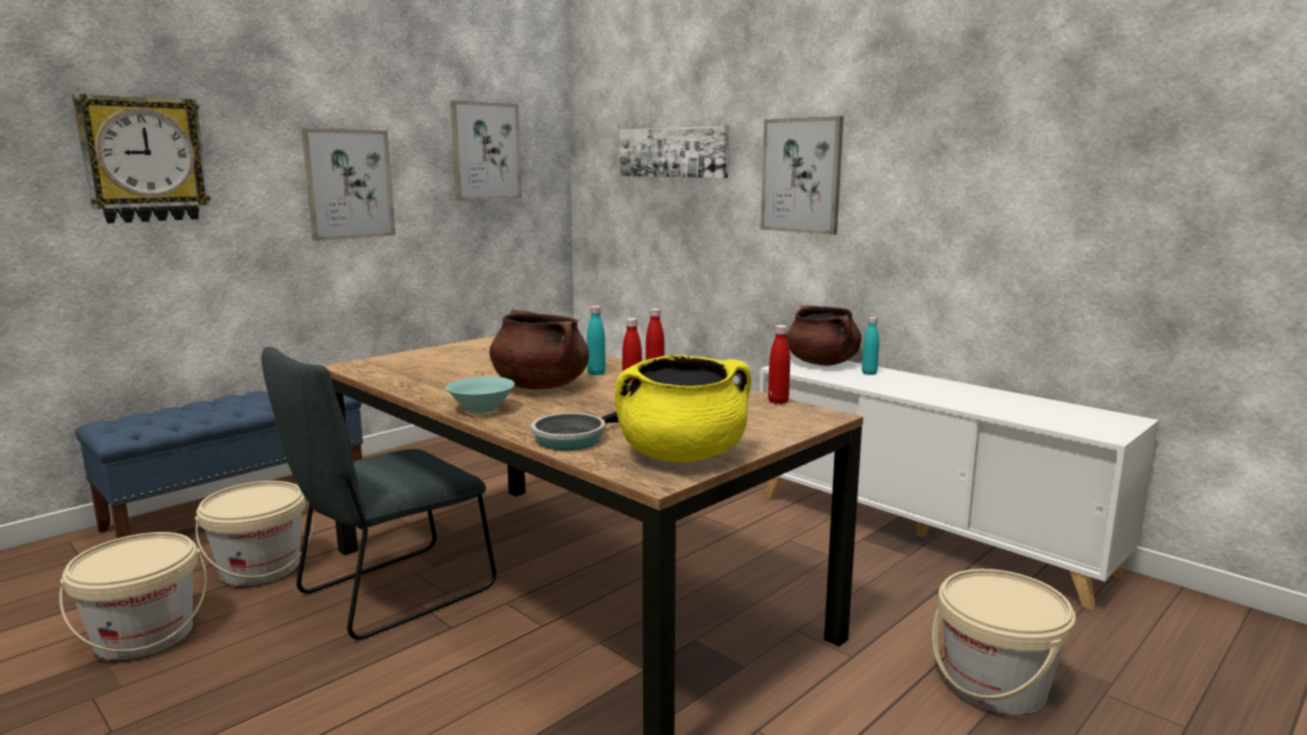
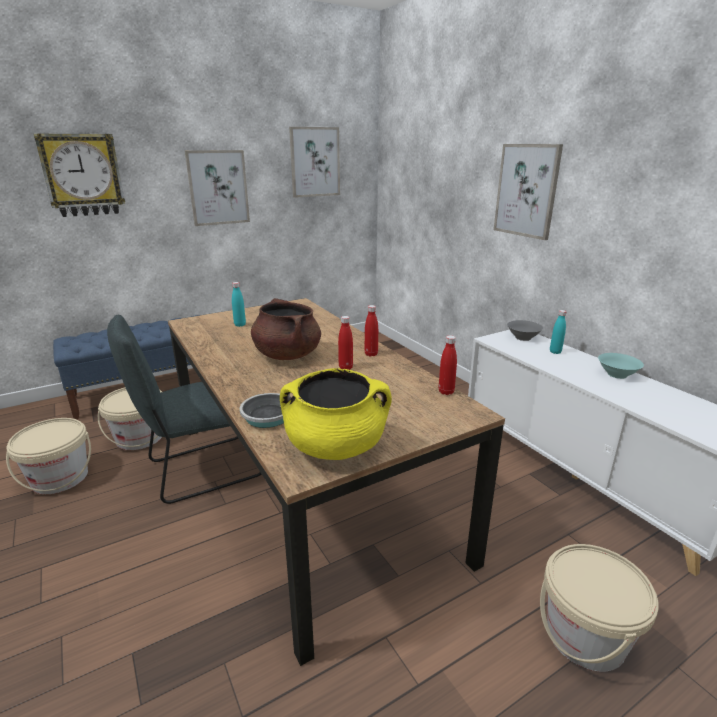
camera: 15 degrees right, 10 degrees up
turquoise bowl [446,376,515,414] -> turquoise bowl moved to [598,353,644,379]
turquoise bottle [587,306,606,375] -> turquoise bottle moved to [232,282,246,327]
picture [620,126,729,178] -> none
brown cooking pot [786,305,862,366] -> grey bowl [507,320,543,341]

